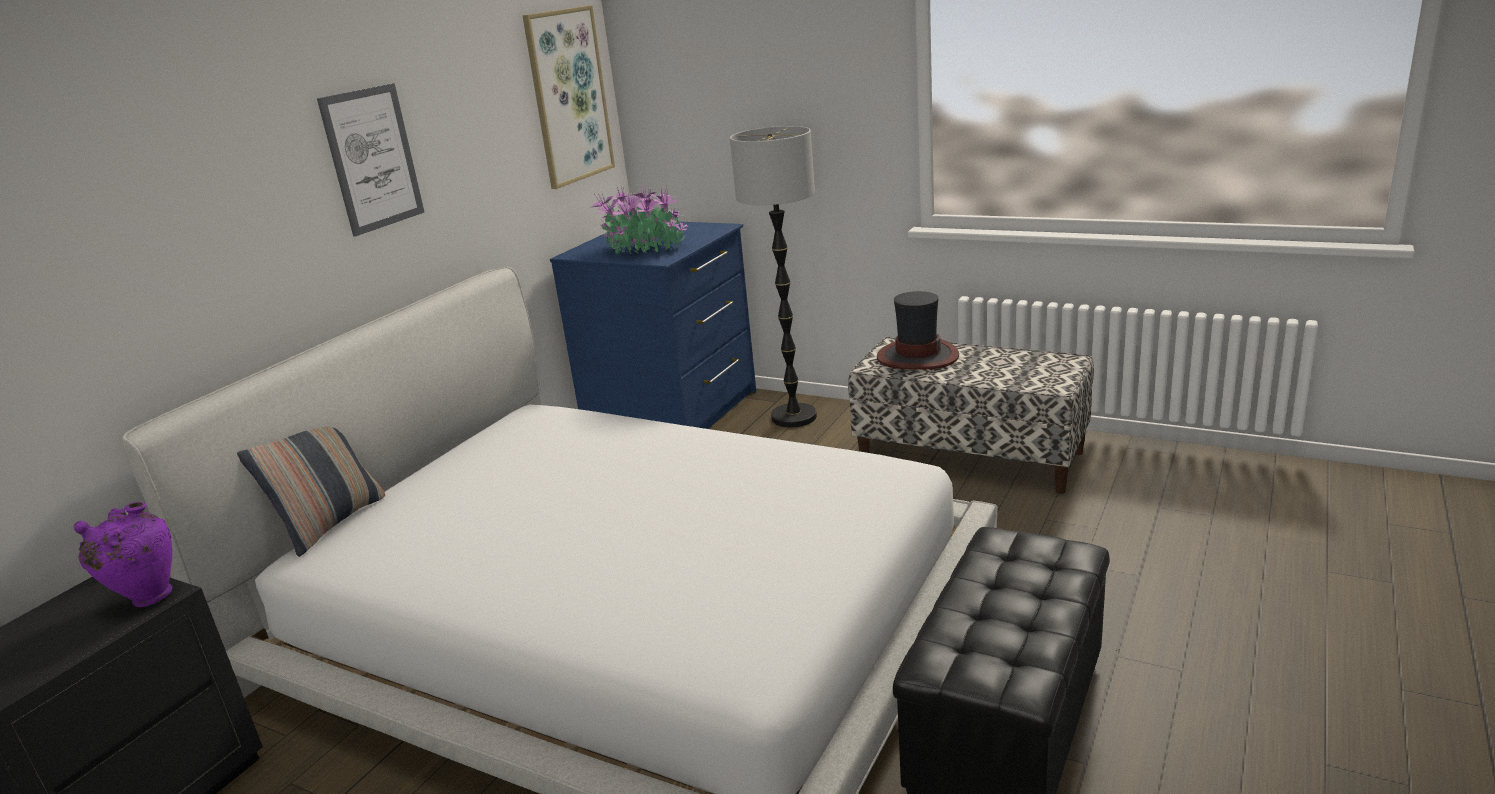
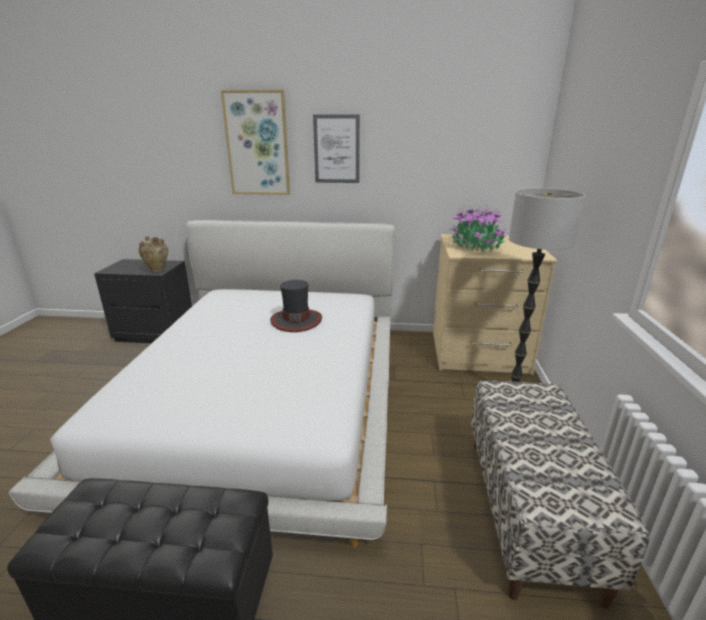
camera: 65 degrees right, 0 degrees up
purple vase [74,502,172,607] -> beige vase [139,236,168,272]
pillow [237,427,385,557] -> none
picture [522,5,615,189] -> picture moved to [221,90,290,195]
blue dresser [550,222,756,429] -> beige dresser [433,234,557,375]
hat [877,291,959,370] -> hat moved to [270,280,322,332]

